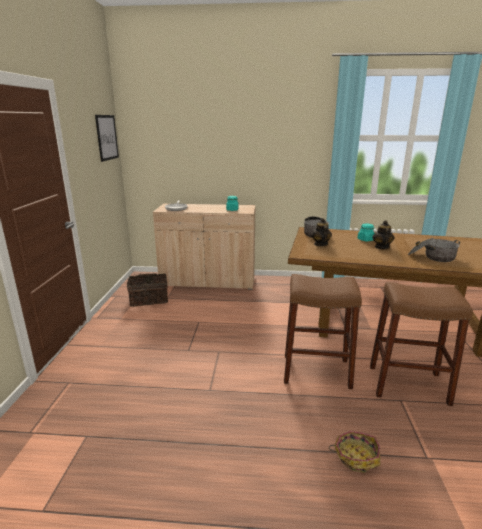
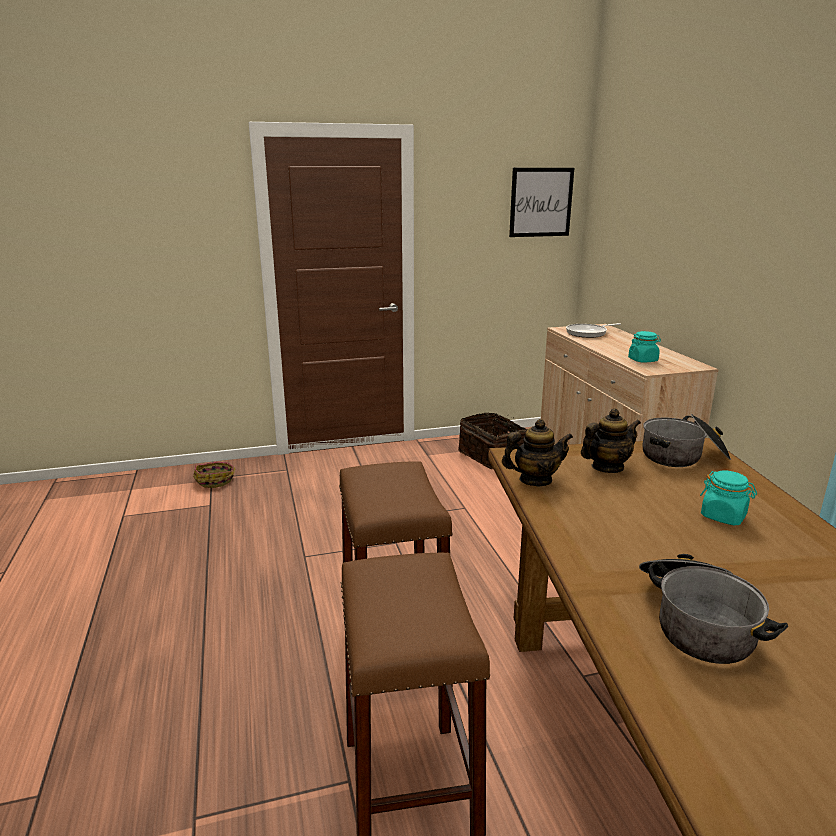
camera: 70 degrees right, 0 degrees up
basket [329,431,380,473] -> basket moved to [193,462,236,488]
teapot [372,220,394,249] -> teapot moved to [502,419,573,486]

